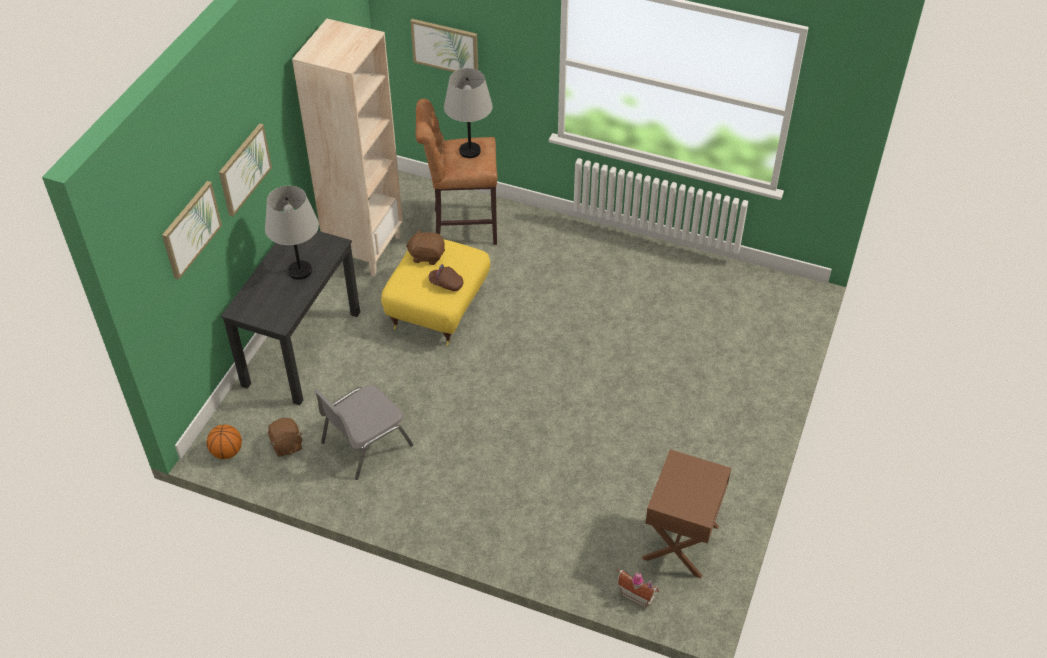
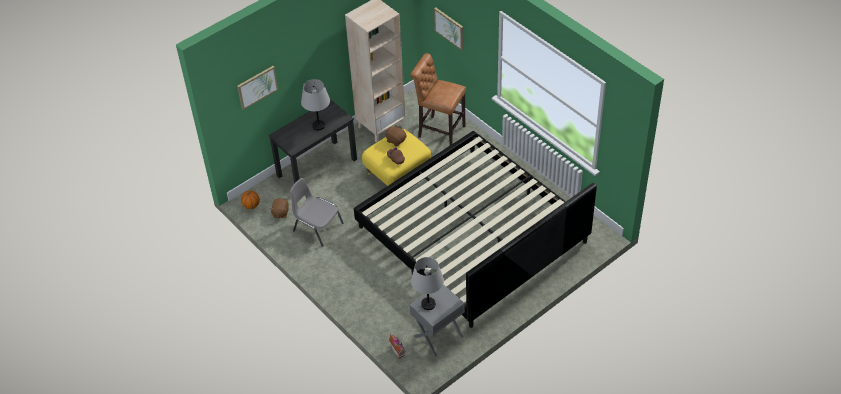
camera: 30 degrees right, 0 degrees up
picture [219,123,272,216] -> none
grey chair [314,385,413,480] -> grey chair turned 45 degrees clockwise [290,178,343,247]
grey table lamp [444,68,493,158] -> grey table lamp moved to [411,257,444,310]
brown nightstand [642,449,731,578] -> grey nightstand [410,284,465,357]
none -> bed [354,131,597,328]

